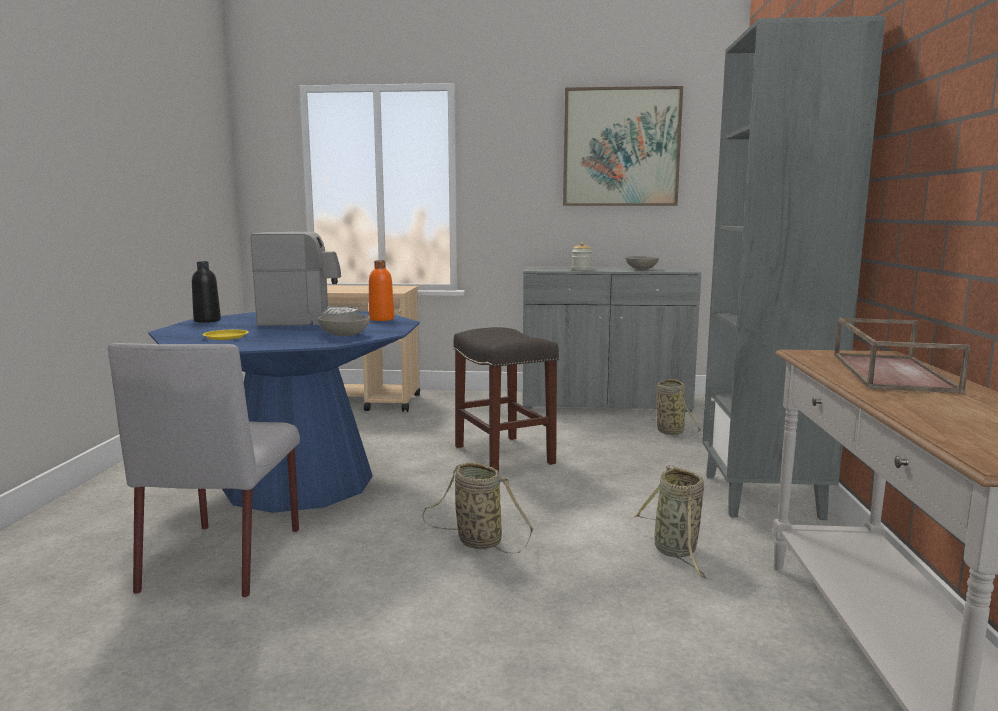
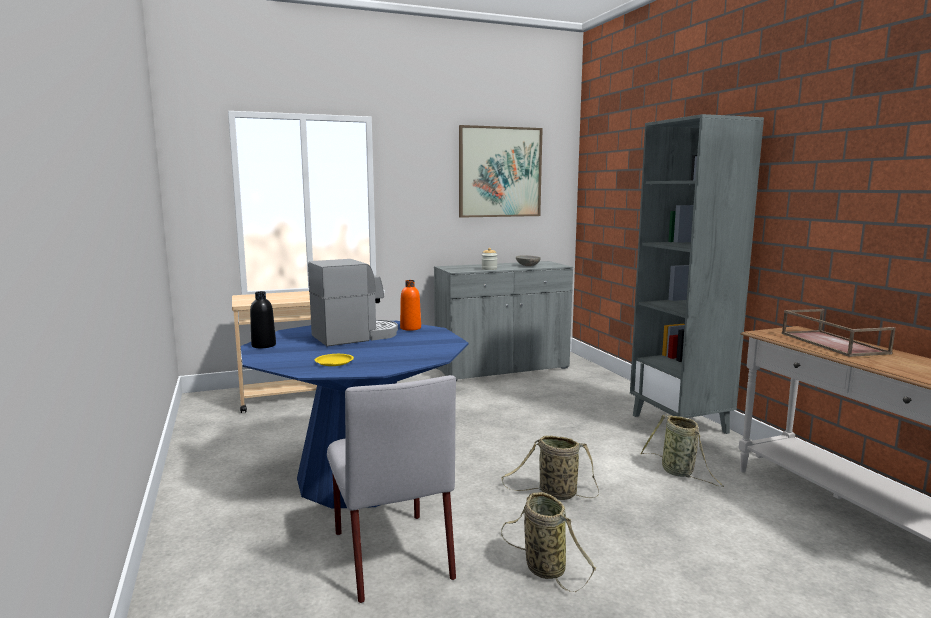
camera: 25 degrees left, 0 degrees up
grey bowl [318,314,370,336] -> none
grey stool [453,327,559,472] -> none
basket [650,379,702,439] -> basket moved to [501,492,596,592]

